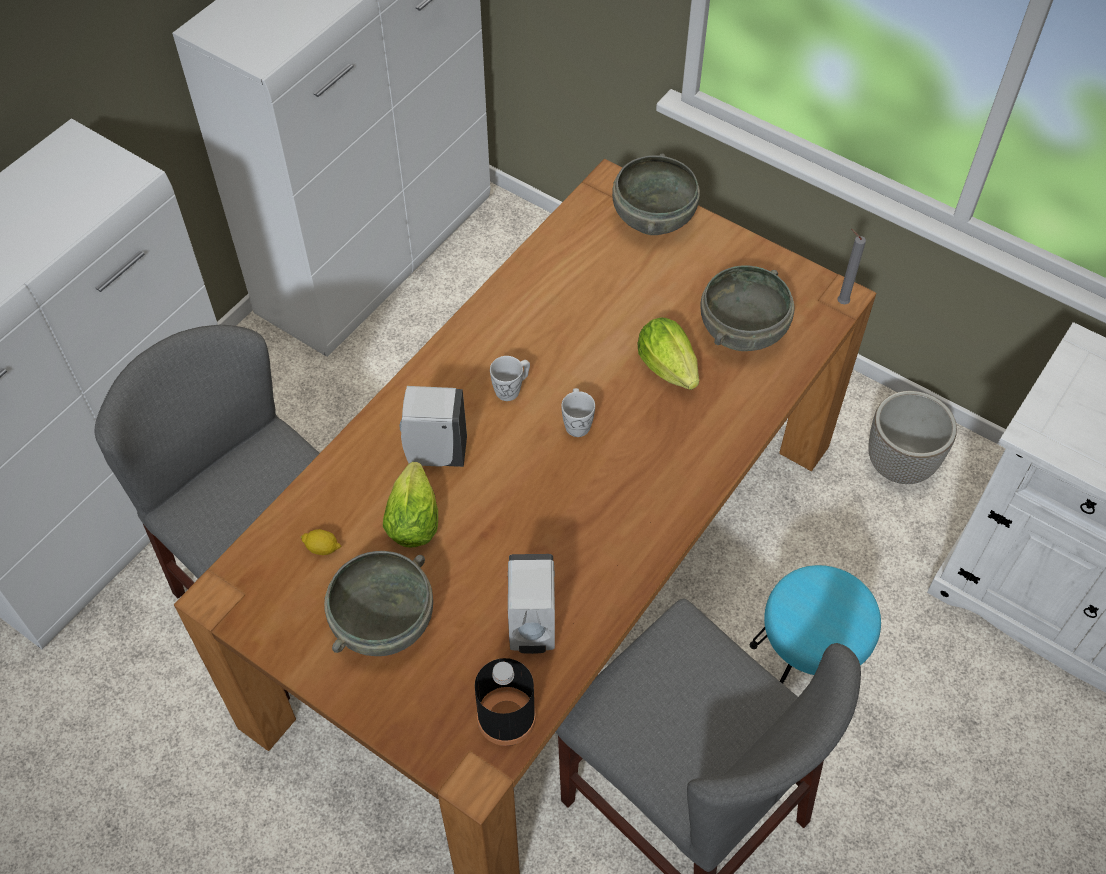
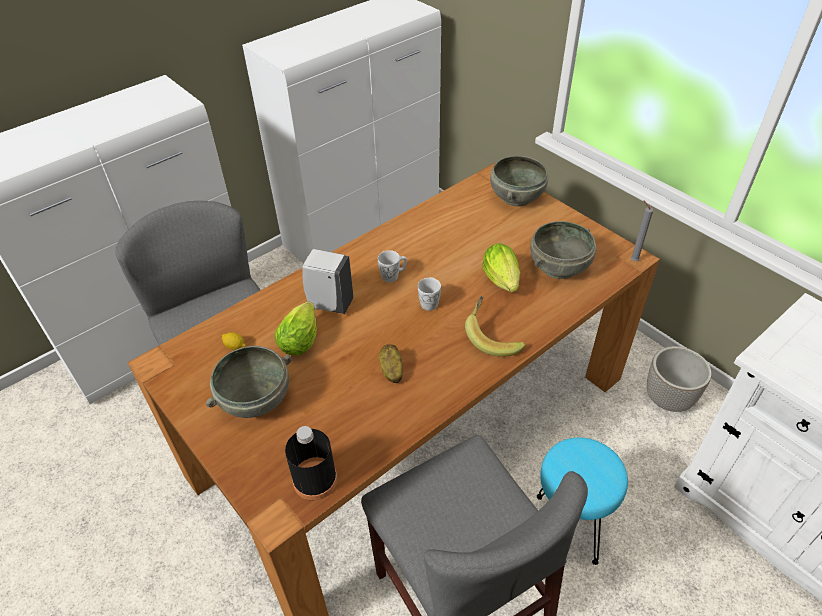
camera: 15 degrees right, 10 degrees down
white soap dispenser [508,554,555,654] -> none
none -> potato [379,344,403,383]
none -> banana [465,296,526,356]

